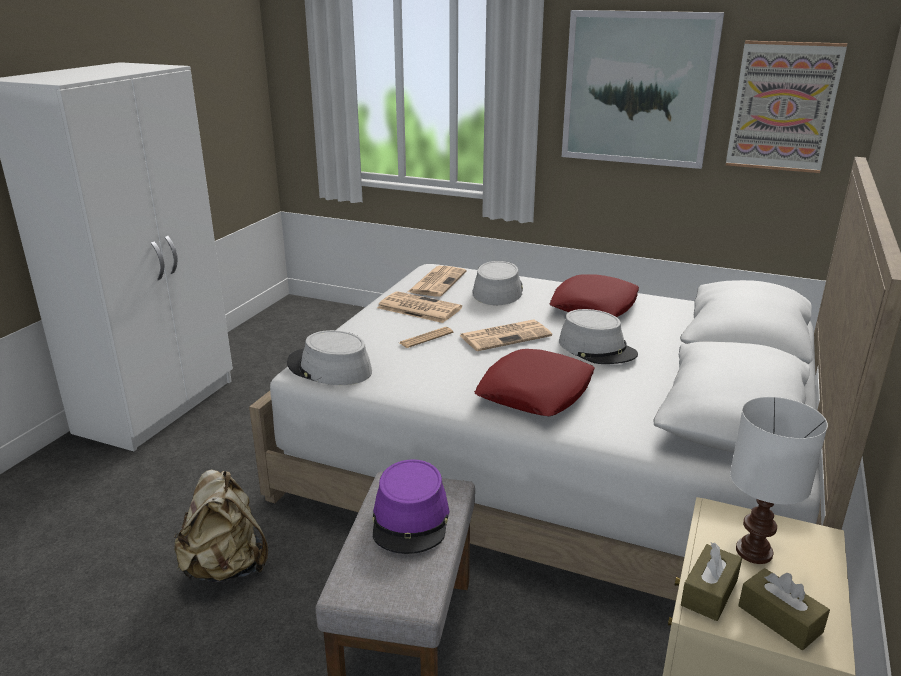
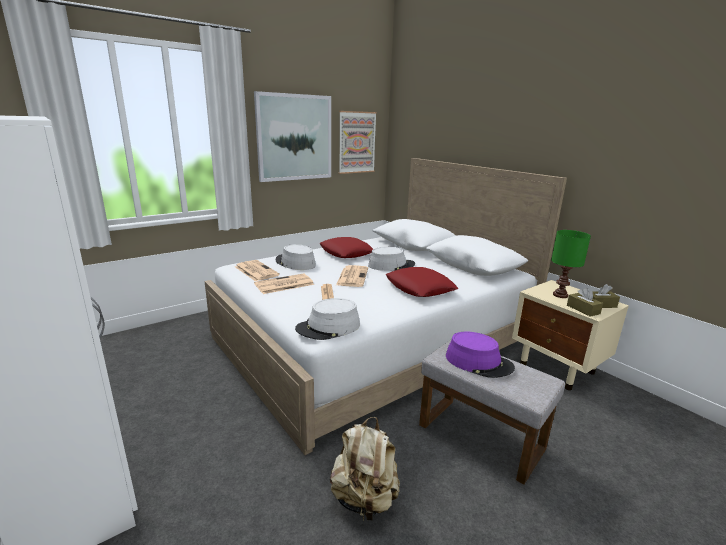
camera: 60 degrees left, 5 degrees down
white table lamp [730,397,828,564] -> green table lamp [551,230,591,298]

